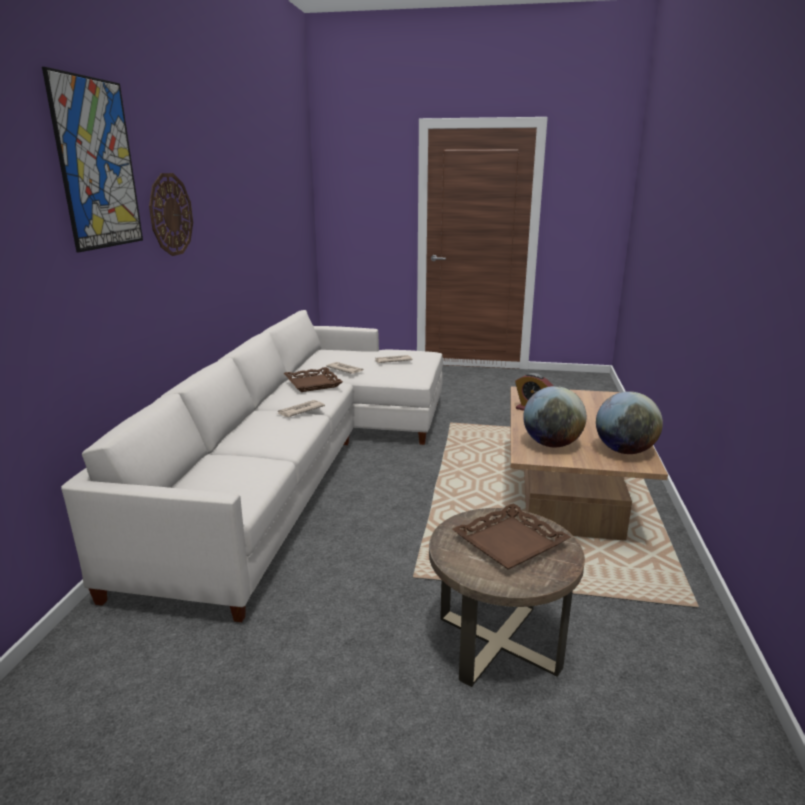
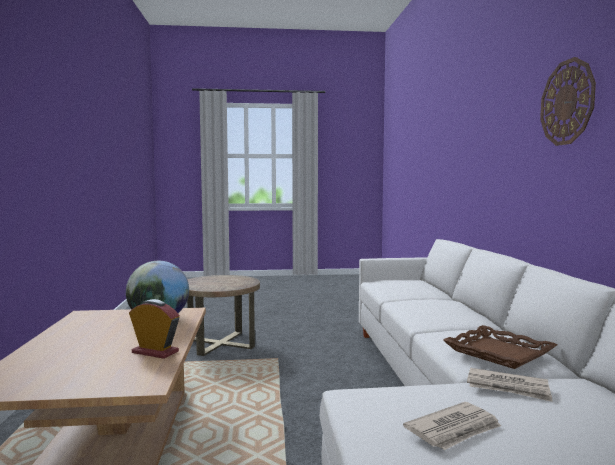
camera: 165 degrees right, 15 degrees down
picture [42,67,143,252] -> none
newspaper [277,400,325,417] -> none
brown tray [452,503,571,570] -> none
globe [596,392,663,454] -> none

